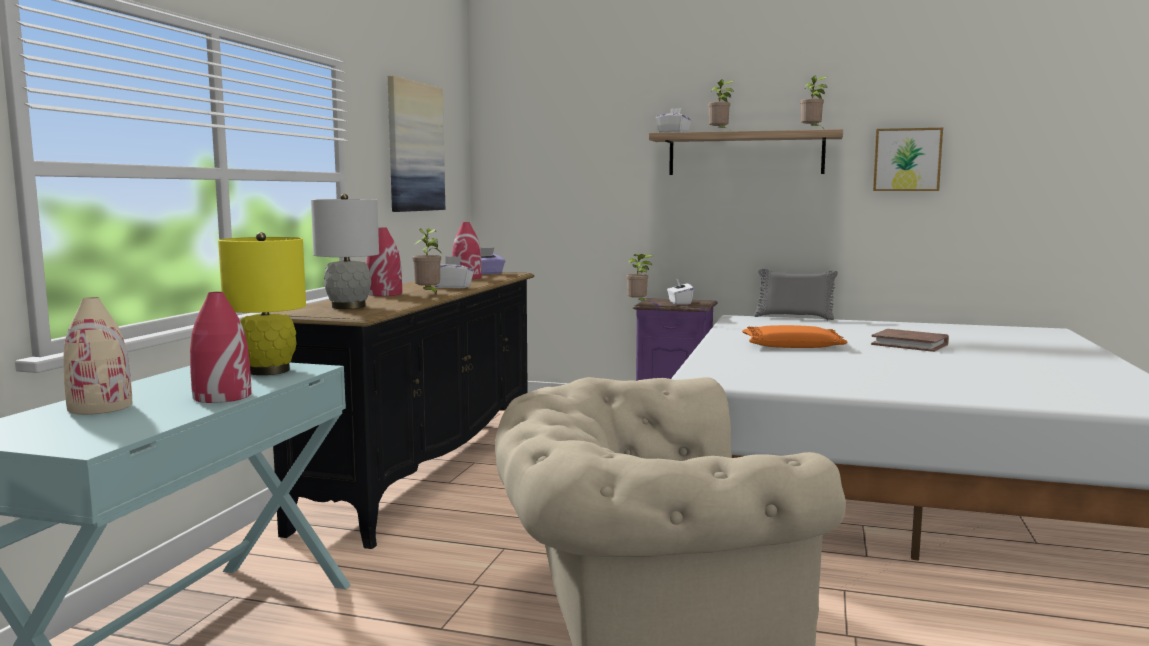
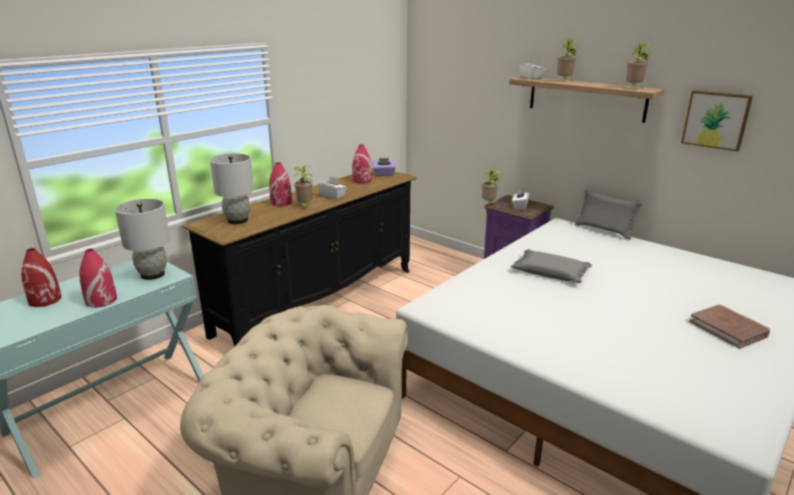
camera: 25 degrees right, 15 degrees up
beige vase [63,297,132,415] -> red vase [21,248,62,307]
yellow table lamp [218,232,306,375] -> white table lamp [115,199,170,280]
picture [388,75,445,212] -> none
orange pillow [742,325,848,348] -> grey pillow [511,249,593,283]
brown book [871,329,949,352] -> brown book moved to [689,305,770,349]

